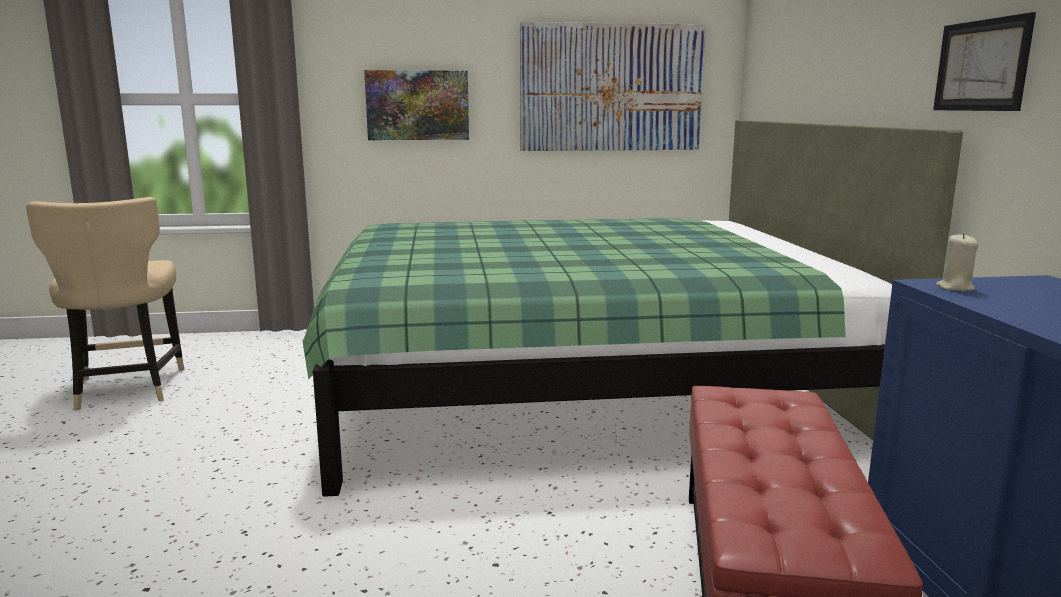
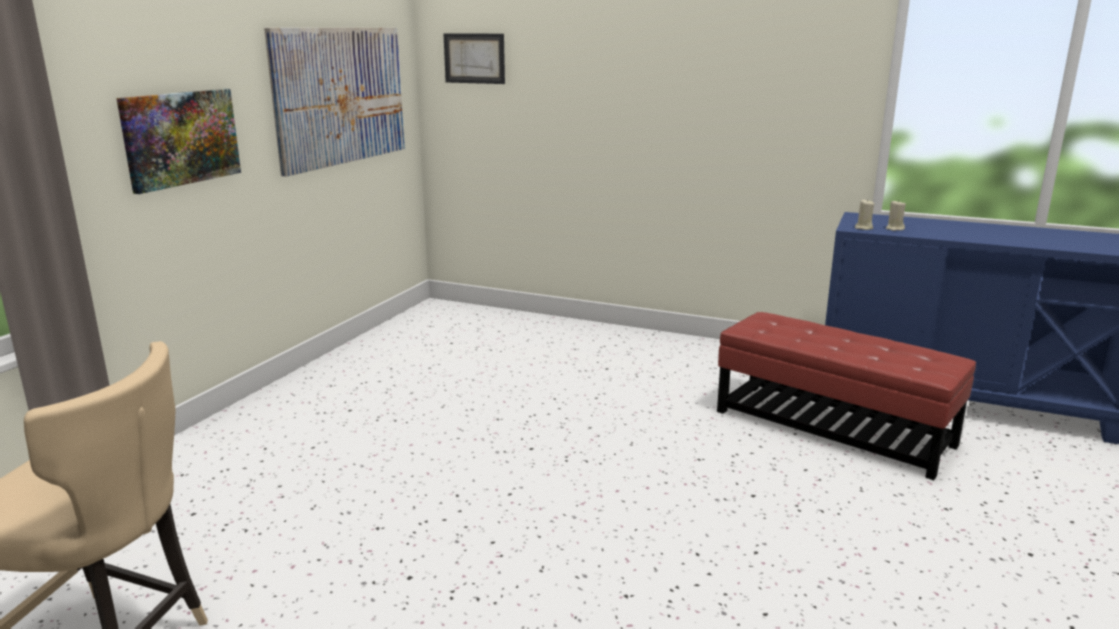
camera: 60 degrees left, 5 degrees up
green bed [303,120,963,497] -> none
picture [933,12,1036,111] -> picture moved to [444,33,505,84]
none -> beige candle [886,201,906,231]

